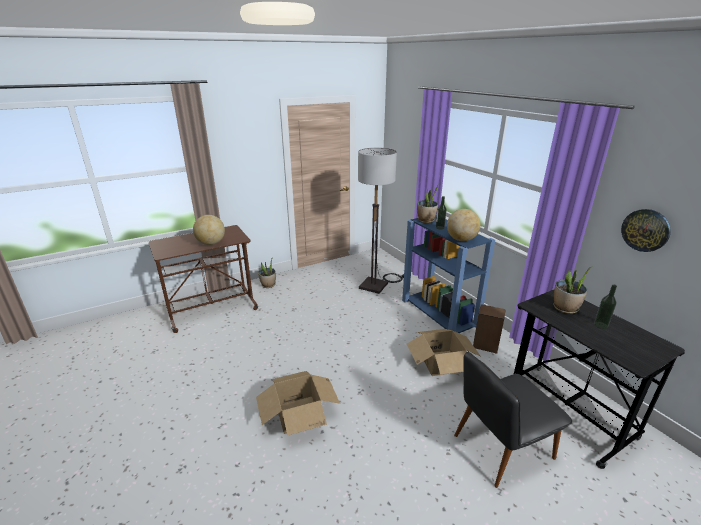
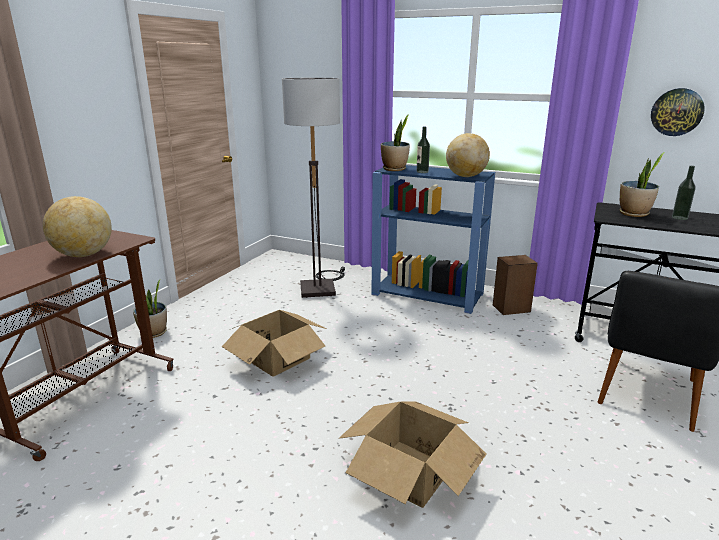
camera: 35 degrees left, 5 degrees down
cardboard box [407,329,480,376] -> cardboard box moved to [222,310,326,377]

